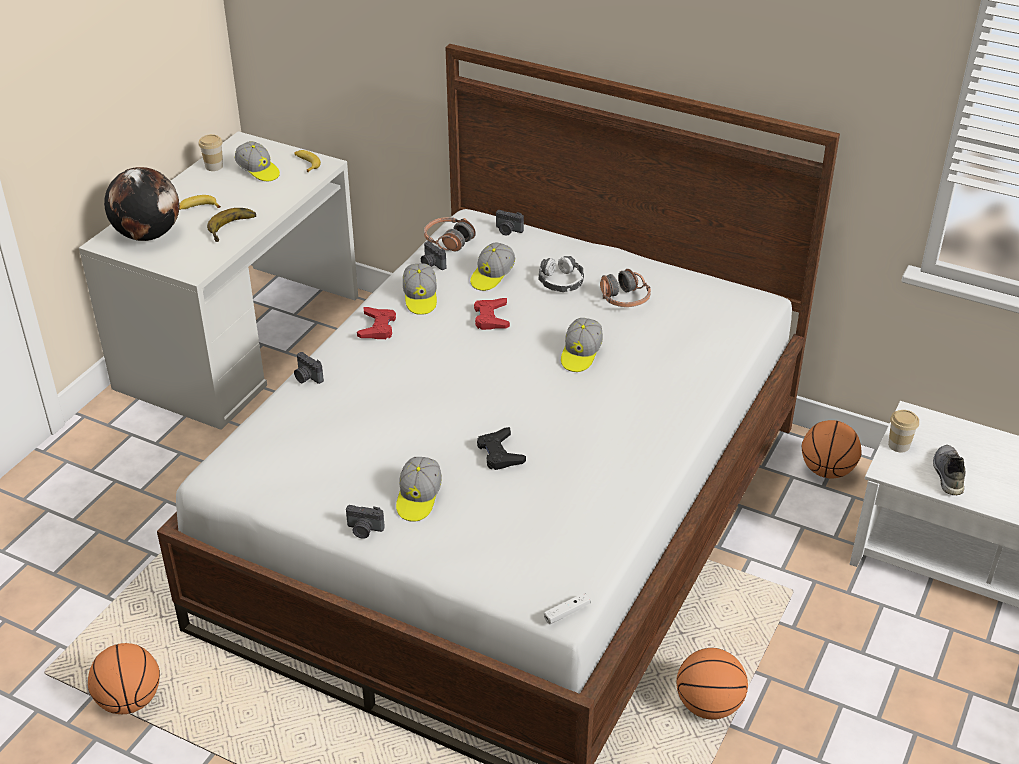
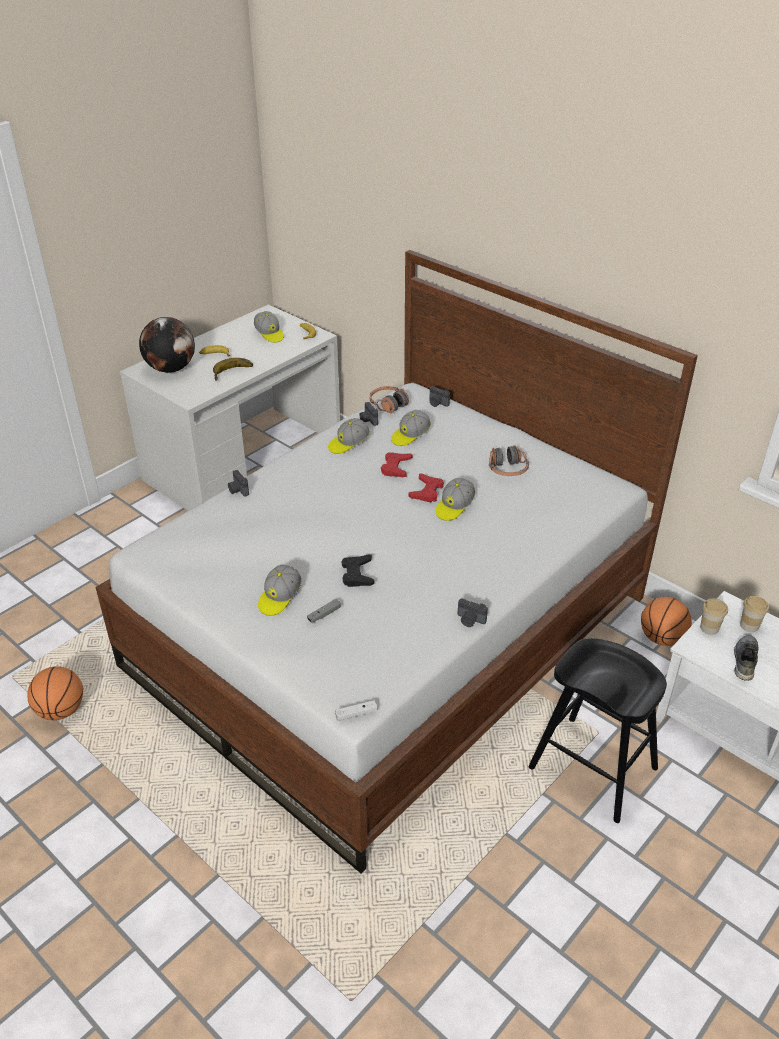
camera: 15 degrees right, 0 degrees up
cup [199,134,223,171] -> cup moved to [740,596,769,632]
camera [346,505,385,539] -> camera moved to [458,598,488,627]
red game controller [357,307,396,339] -> red game controller moved to [408,473,444,502]
cap [403,263,437,315] -> cap turned 45 degrees clockwise [328,418,370,454]
headphones [539,256,584,292] -> none
basketball [676,648,748,719] -> none
none -> grey game controller [307,599,341,623]
none -> black stool [529,638,667,823]

